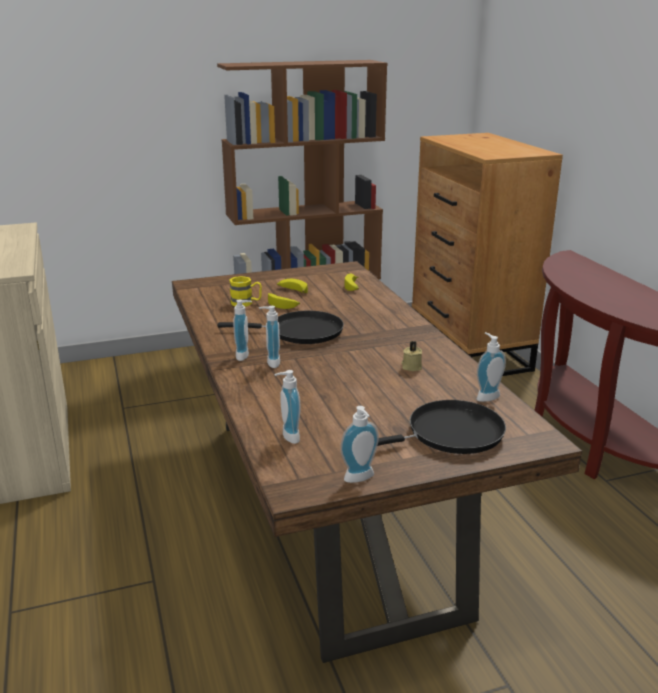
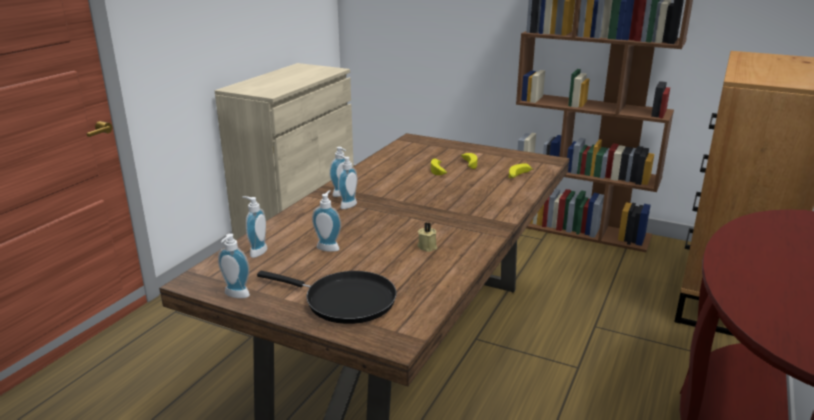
camera: 45 degrees right, 0 degrees up
black frying pan [217,311,344,344] -> none
yellow mug [229,276,262,306] -> none
soap dispenser [477,332,506,402] -> soap dispenser moved to [312,190,341,252]

